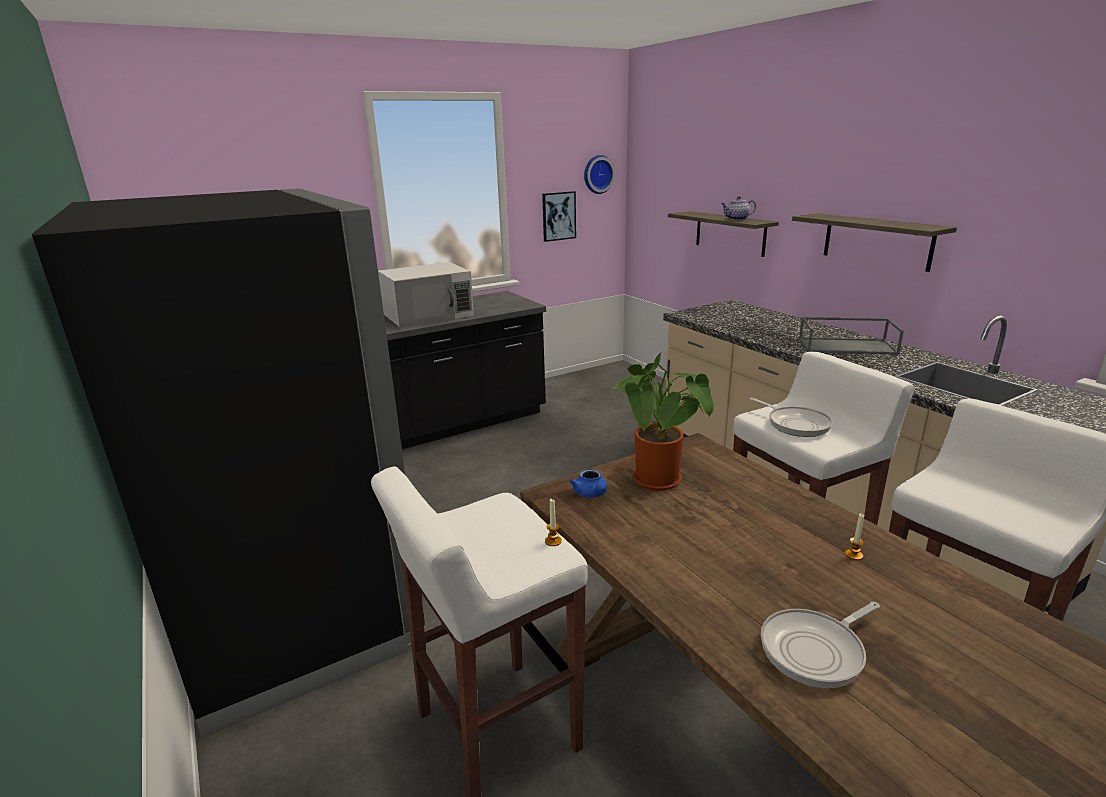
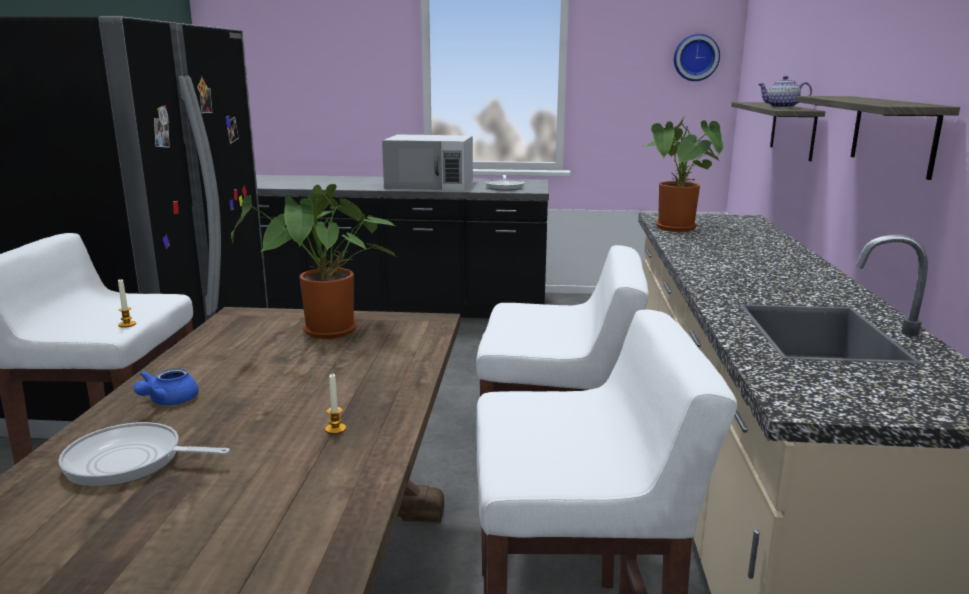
camera: 35 degrees right, 5 degrees down
picture [542,191,576,242] -> none
blue teapot [569,468,607,497] -> blue teapot moved to [134,368,199,405]
frying pan [749,398,833,437] -> frying pan moved to [485,175,525,190]
grey tray [799,317,904,355] -> none
none -> potted plant [646,115,723,232]

